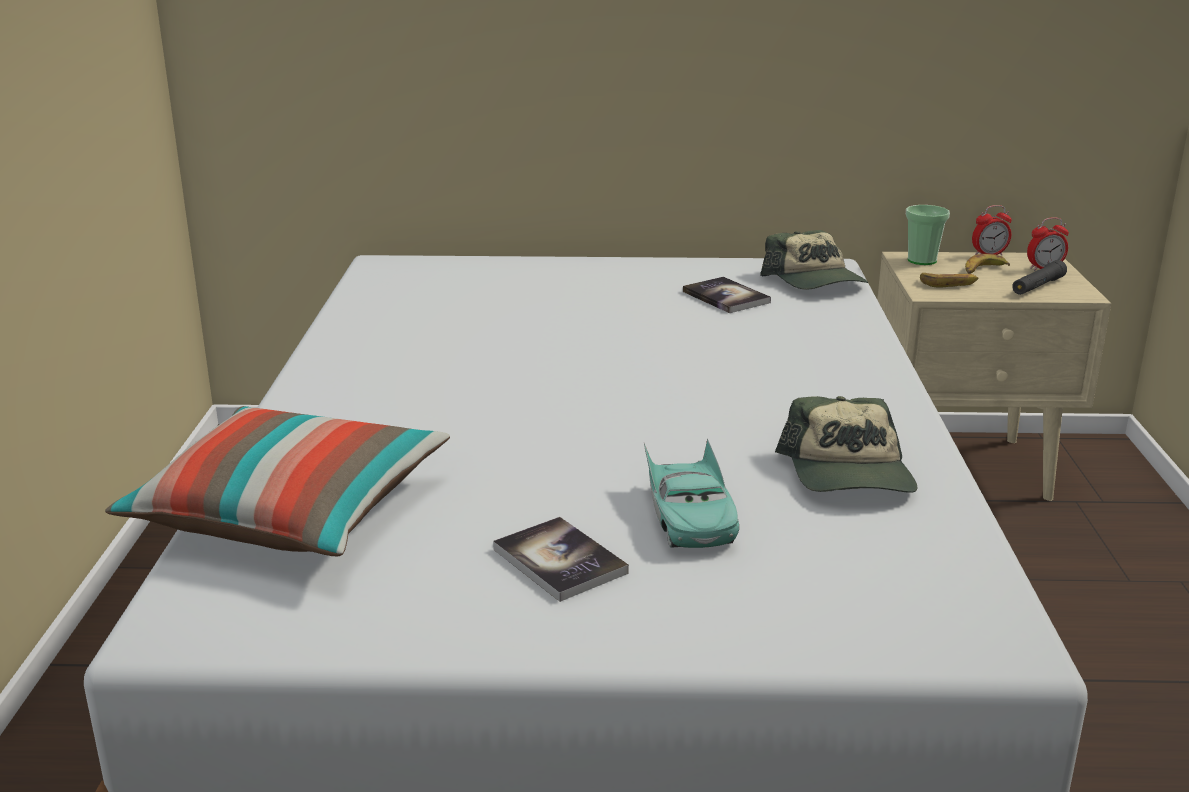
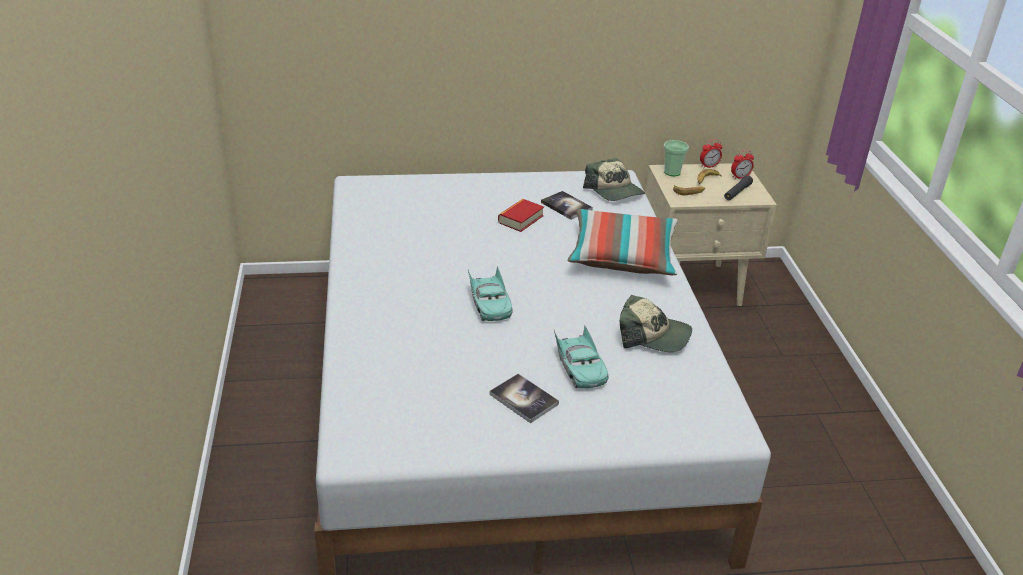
camera: 10 degrees left, 10 degrees up
pillow [105,406,450,556] -> pillow moved to [568,209,678,275]
cap [775,396,917,493] -> cap turned 60 degrees counterclockwise [620,295,692,352]
none -> turquoise toy car [468,266,513,321]
none -> book [498,199,544,232]

